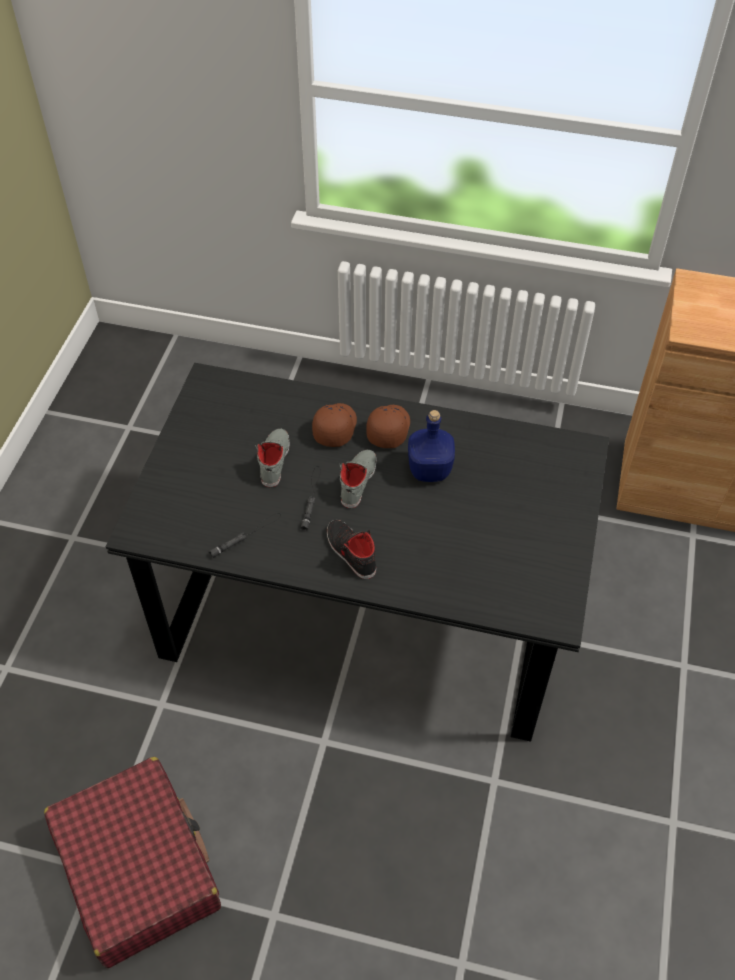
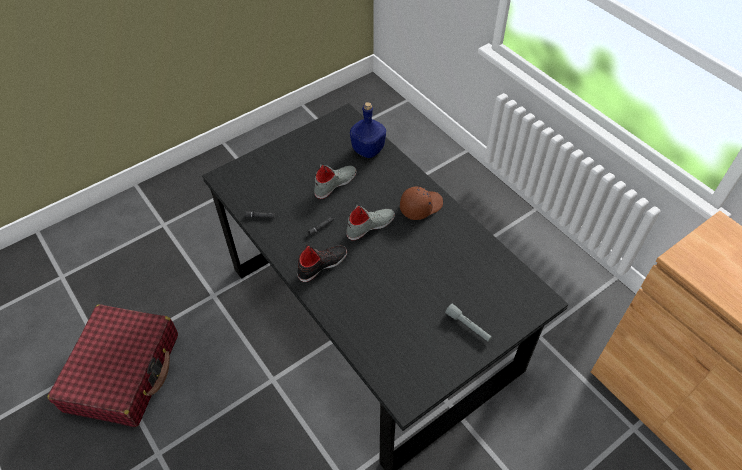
camera: 40 degrees right, 0 degrees up
brown cap [312,403,357,447] -> none
black shoe [327,520,376,579] -> black shoe turned 45 degrees clockwise [298,245,347,282]
blue bottle [408,410,455,482] -> blue bottle moved to [350,102,386,158]
none -> grey flashlight [445,303,492,342]

